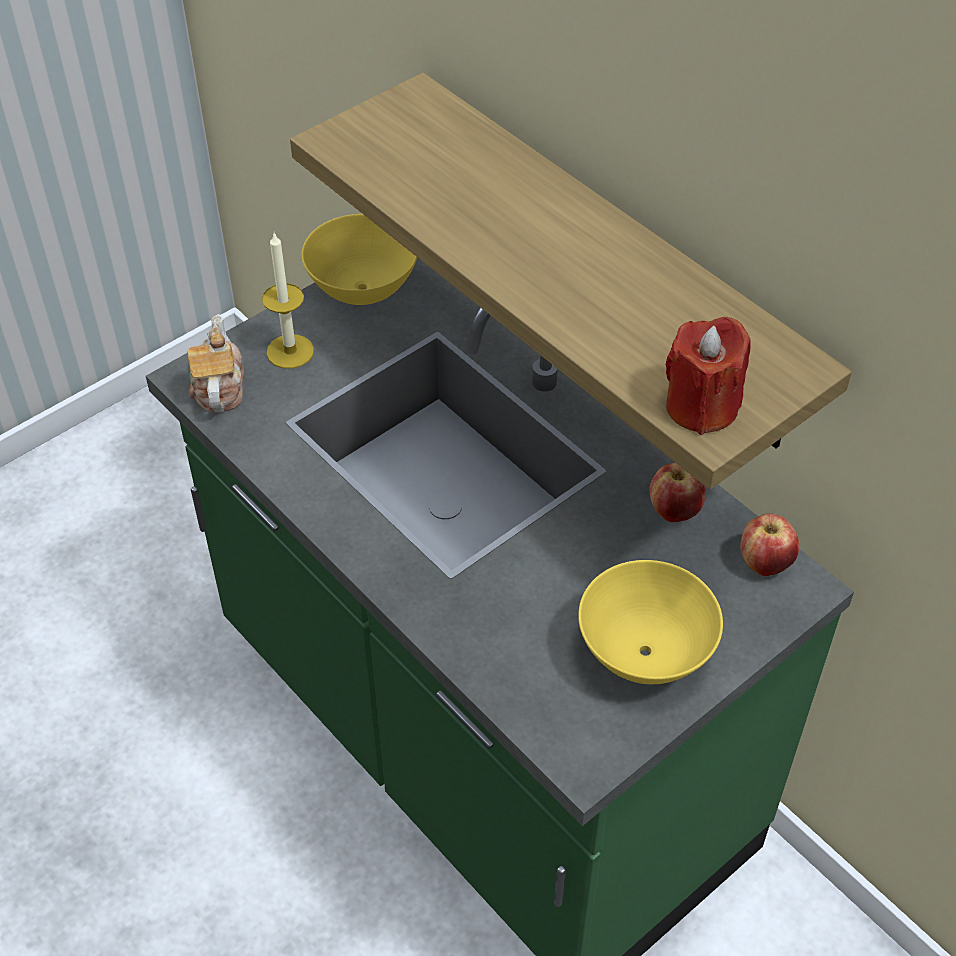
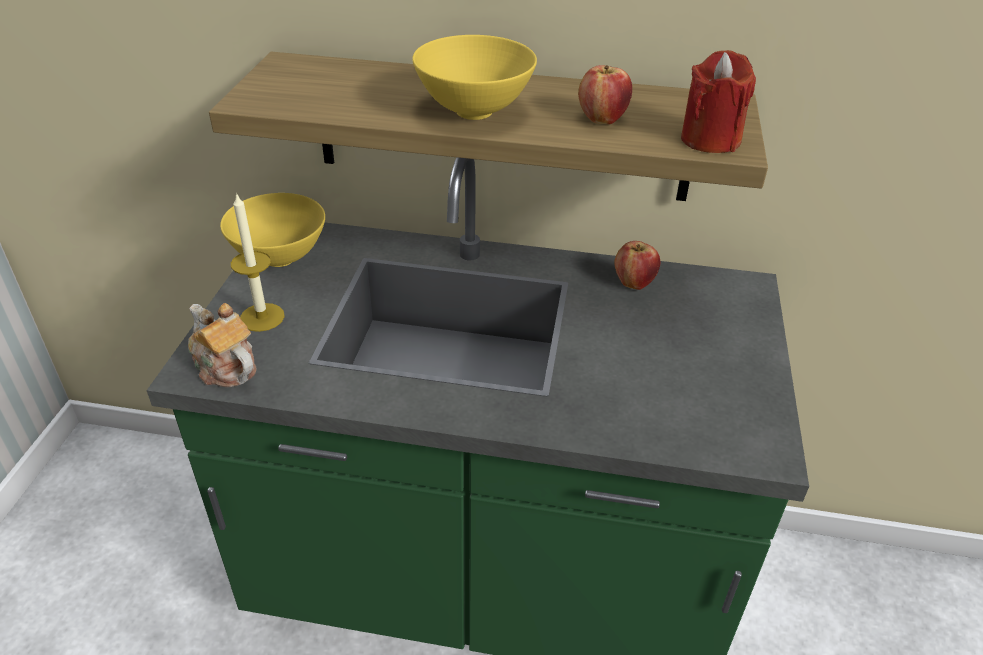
camera: 40 degrees left, 10 degrees down
yellow bowl [578,560,723,684] -> yellow bowl moved to [412,35,537,120]
apple [740,513,799,576] -> apple moved to [578,65,632,125]

